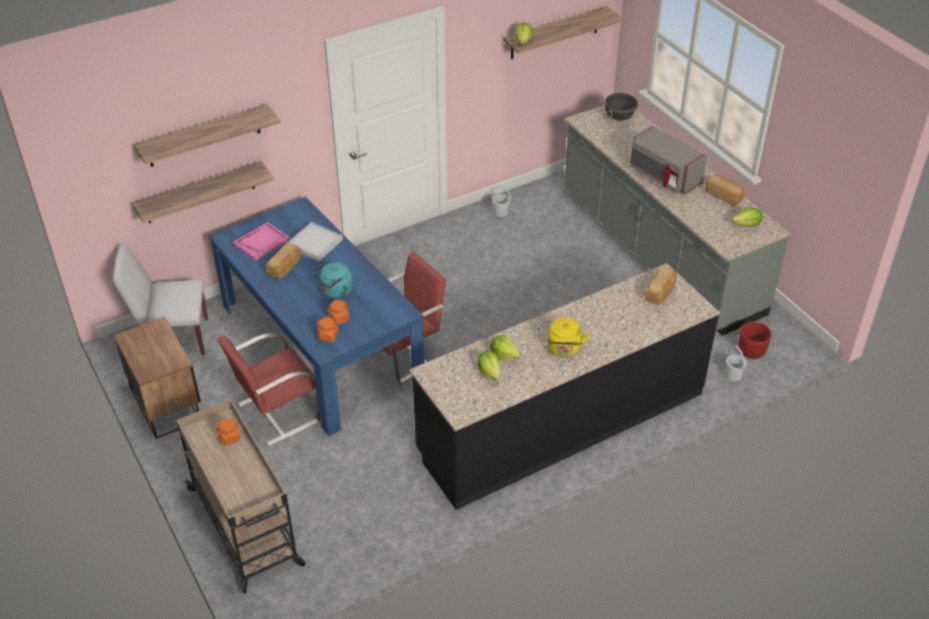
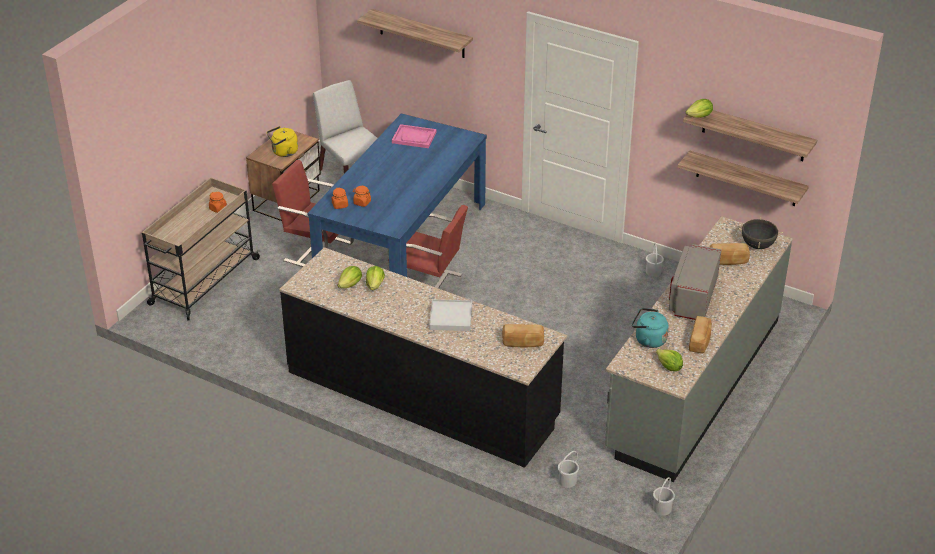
camera: 60 degrees right, 5 degrees down
shelf [132,161,274,223] -> shelf moved to [678,151,809,206]
bread [266,243,301,279] -> bread moved to [710,243,750,265]
white tray [287,222,343,261] -> white tray moved to [429,299,472,331]
turquoise kettle [313,261,353,299] -> turquoise kettle moved to [632,308,669,348]
yellow kettle [547,318,590,357] -> yellow kettle moved to [267,126,298,157]
red planter [738,322,772,359] -> none
none -> white bucket [653,477,675,516]

